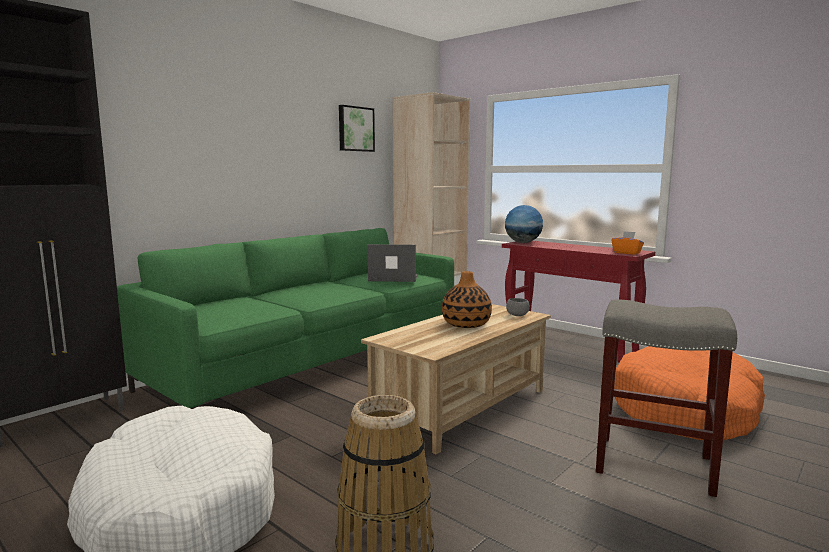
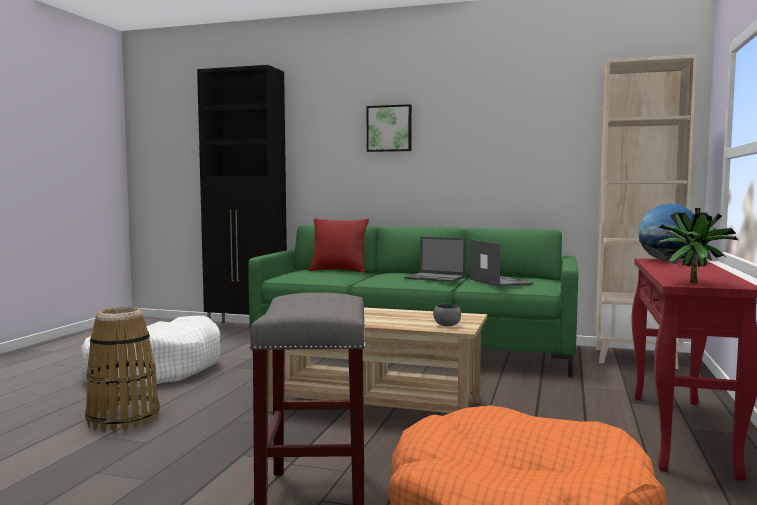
camera: 65 degrees right, 5 degrees down
picture [339,105,375,152] -> picture moved to [367,104,412,152]
vase [442,271,492,328] -> none
orange tissue box [612,231,644,255] -> potted plant [657,208,738,283]
none -> red pillow [309,218,369,273]
none -> laptop [404,237,466,282]

